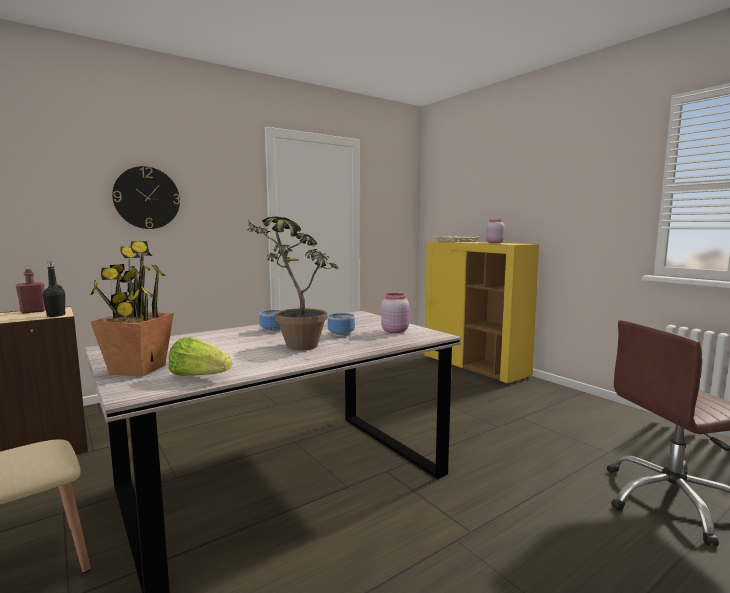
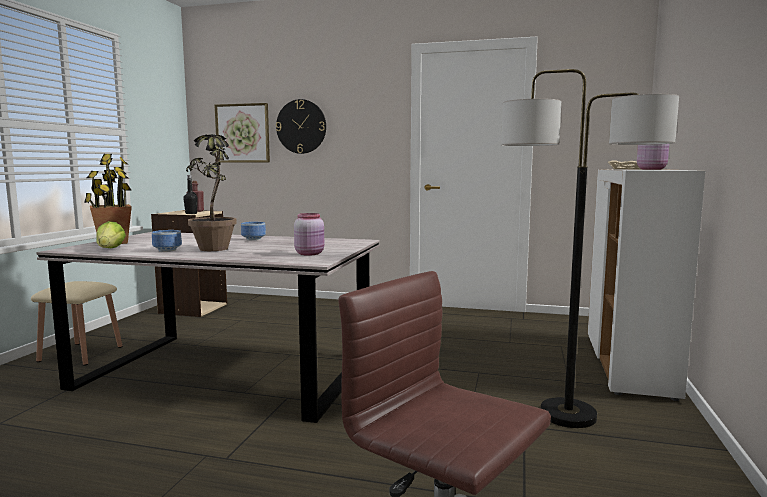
camera: 50 degrees right, 0 degrees up
bowl [328,313,355,336] -> bowl moved to [152,230,182,252]
yellow cabinet [424,241,539,385] -> white cabinet [588,169,705,401]
none -> picture [215,103,270,163]
none -> floor lamp [501,69,679,428]

